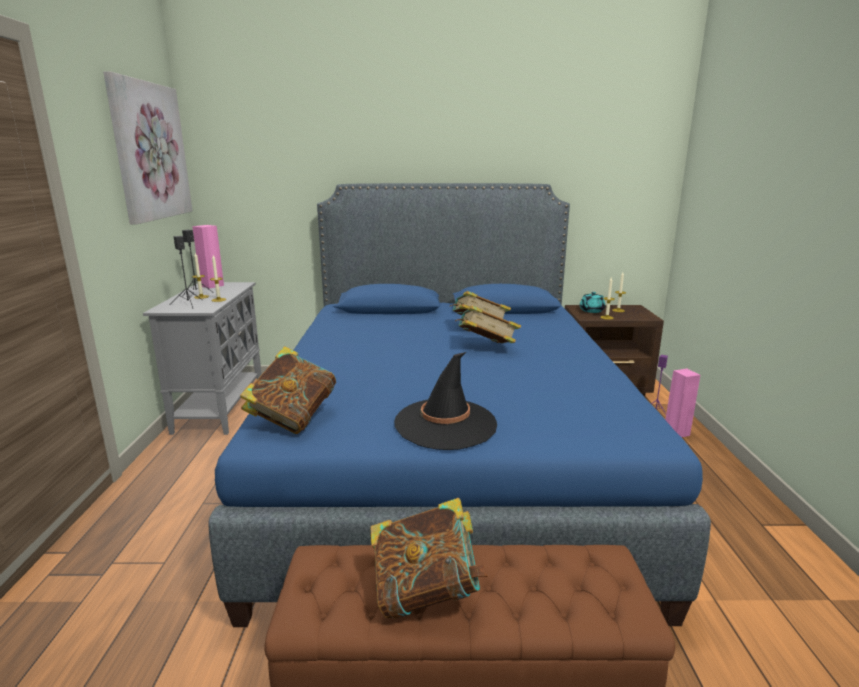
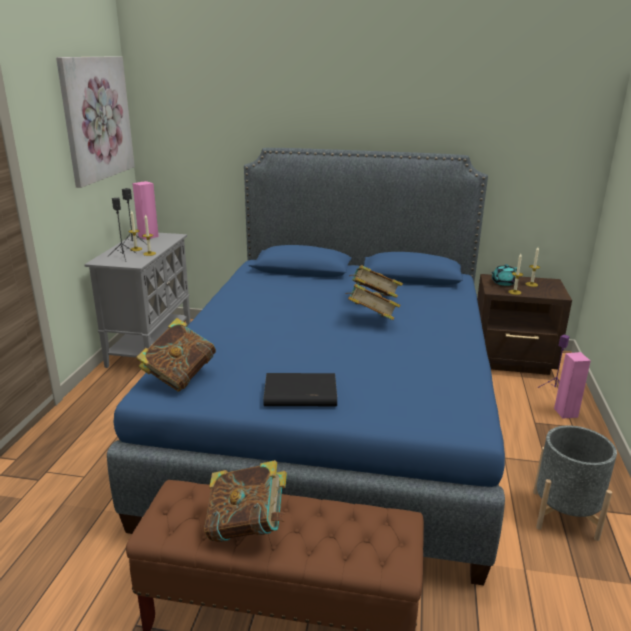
camera: 10 degrees right, 5 degrees up
black hat [394,352,497,450] -> black book [264,373,337,406]
none -> grey planter [533,425,617,541]

